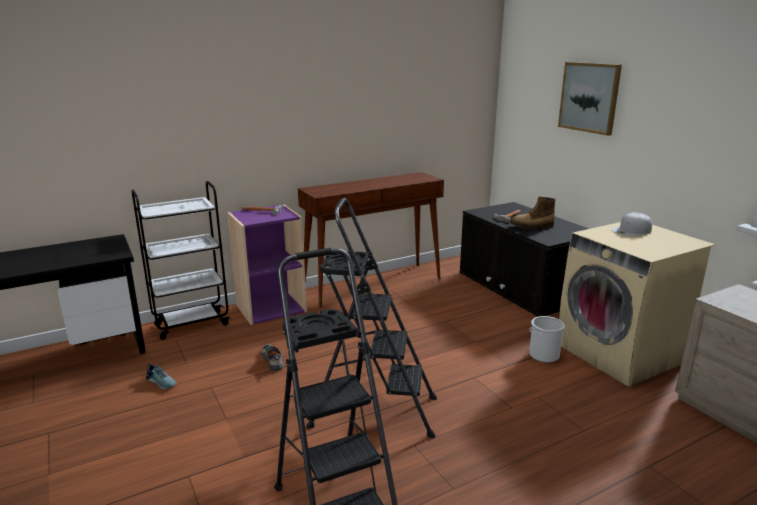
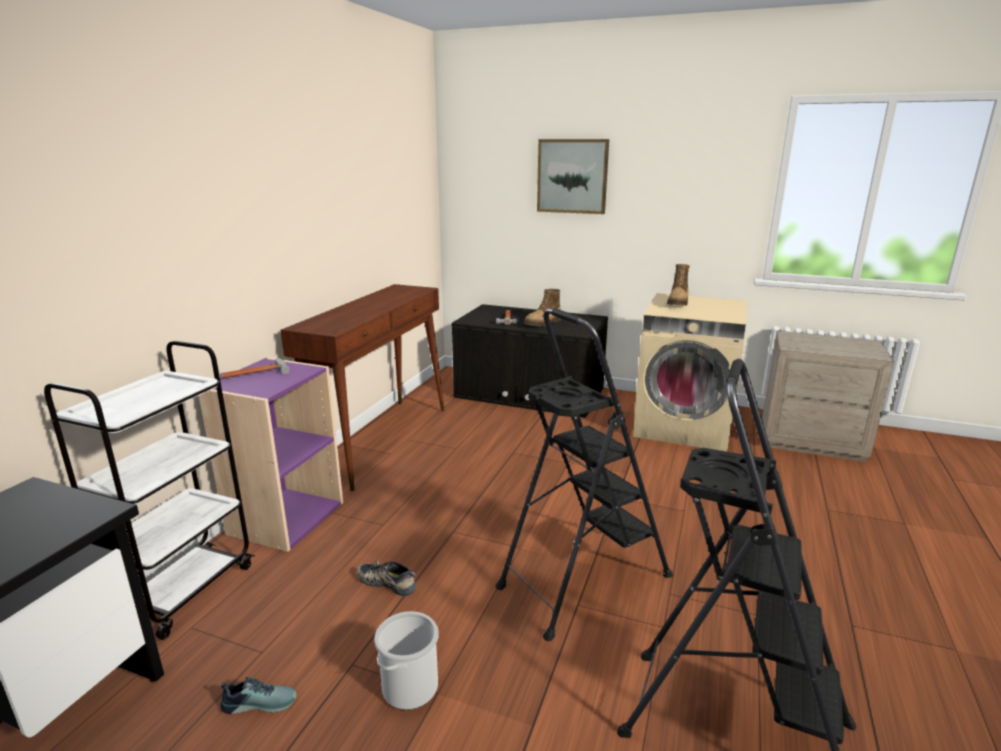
camera: 40 degrees left, 0 degrees up
bucket [529,316,565,363] -> bucket moved to [374,611,439,710]
white cap [611,213,652,237] -> boot [667,264,690,306]

